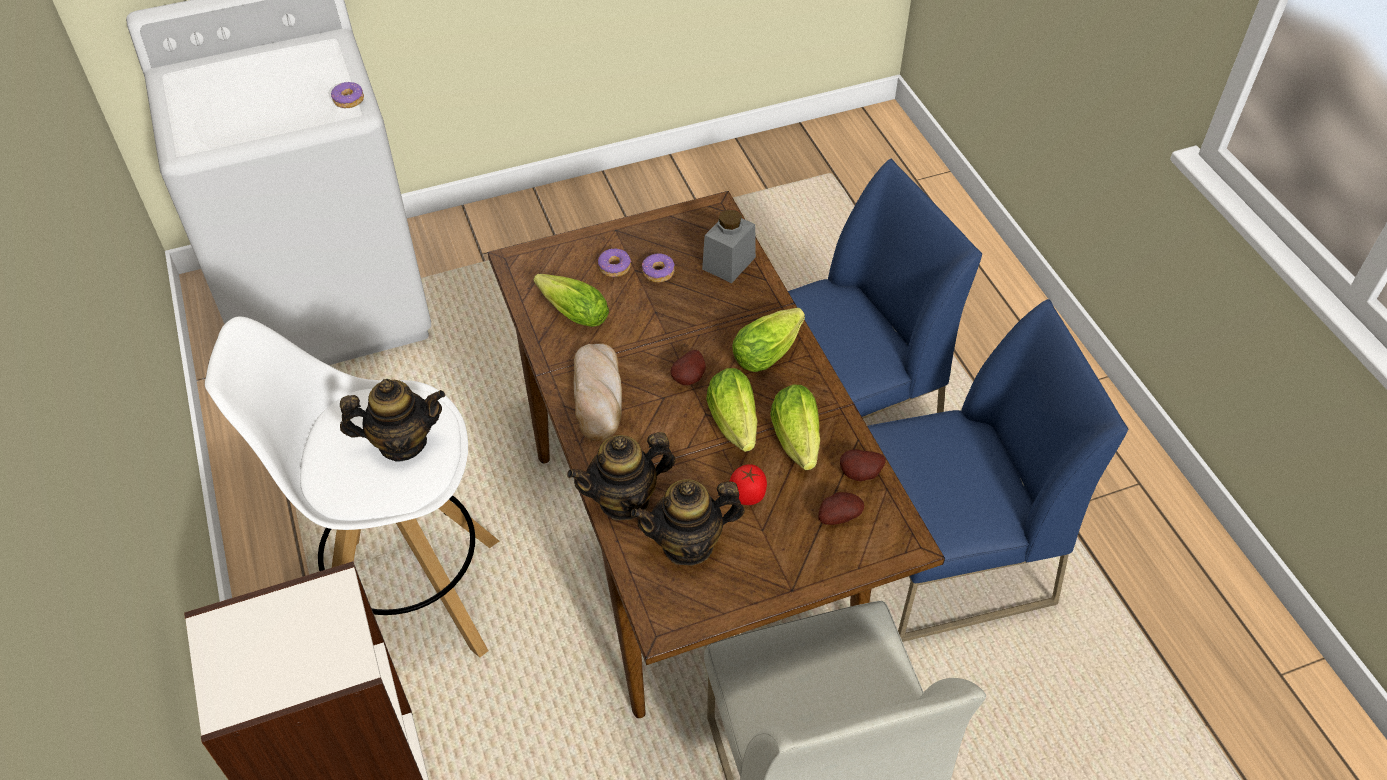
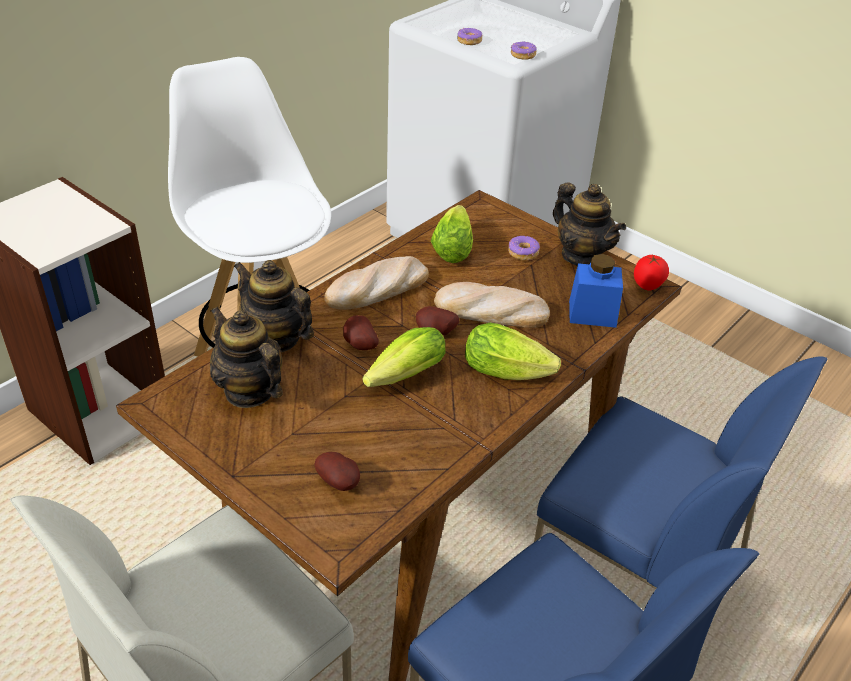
camera: 60 degrees right, 10 degrees down
teapot [340,379,445,462] -> teapot moved to [553,183,626,266]
donut [642,253,675,282] -> donut moved to [457,28,482,45]
grey jar [702,209,756,283] -> blue jar [569,254,623,328]
tomato [729,464,767,505] -> tomato moved to [634,255,669,291]
lettuce [770,385,820,470] -> none
potato [840,449,886,481] -> potato moved to [343,315,379,350]
none -> bread [434,282,550,328]

